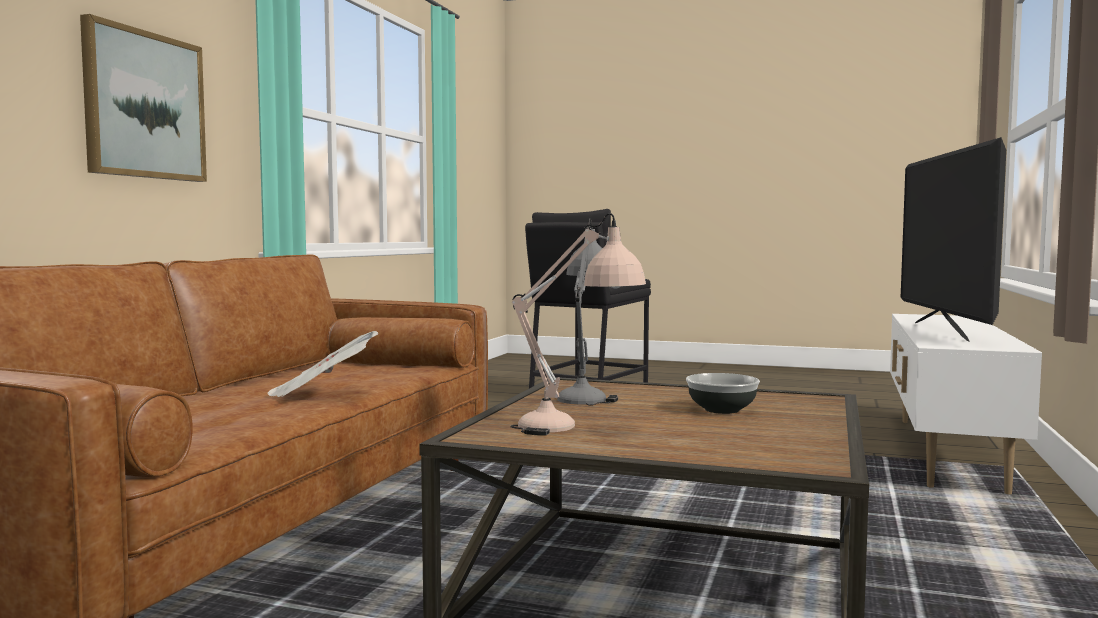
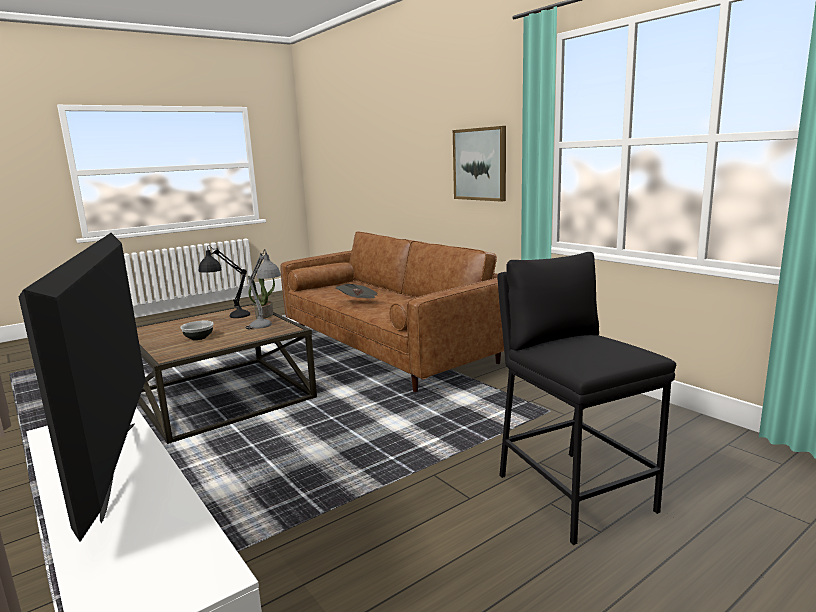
camera: 125 degrees right, 10 degrees up
beige table lamp [510,213,646,436] -> black table lamp [198,245,250,318]
television [901,137,1006,342] -> television turned 150 degrees counterclockwise [19,233,146,542]
none -> potted plant [248,276,275,319]

